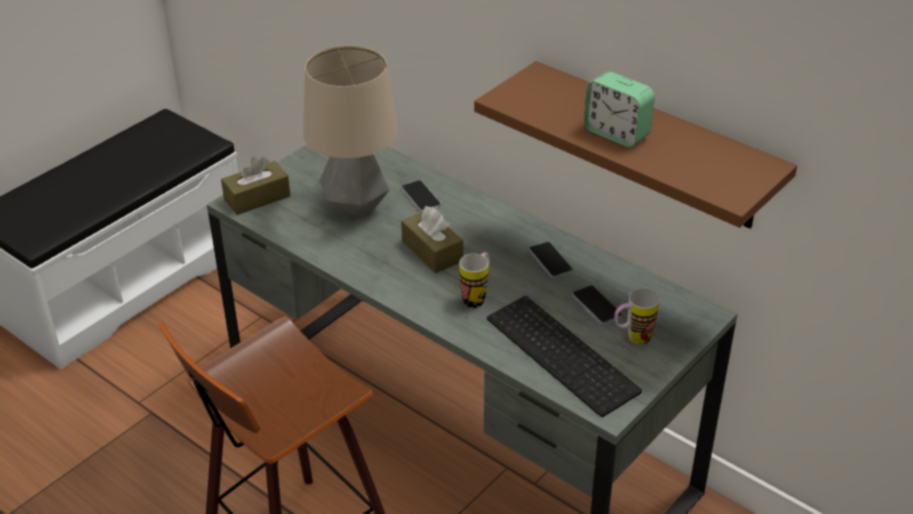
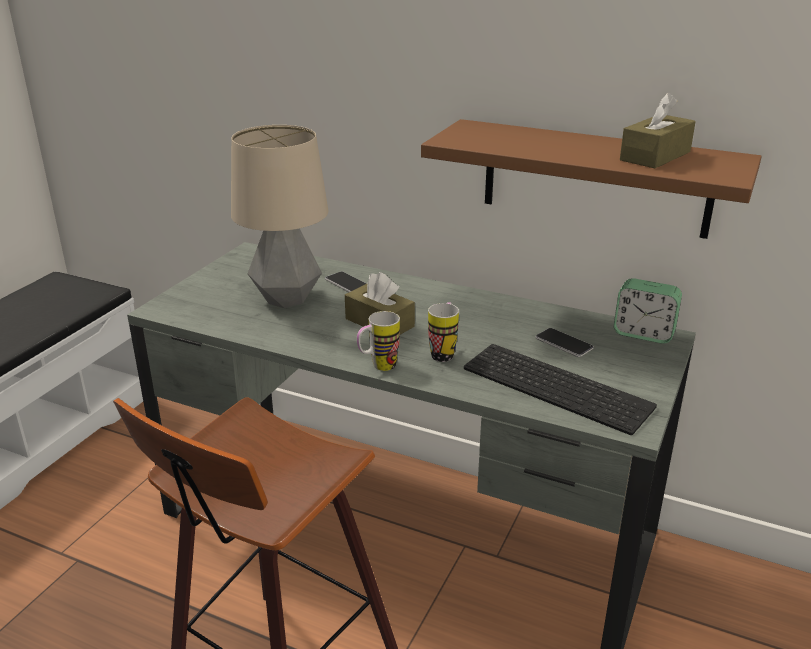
camera: 15 degrees left, 10 degrees down
brown tissue box [221,157,290,215] -> brown tissue box moved to [620,93,696,168]
phone [529,242,573,278] -> none
alarm clock [584,72,655,147] -> alarm clock moved to [614,278,682,344]
mug [615,289,659,345] -> mug moved to [357,311,400,371]

